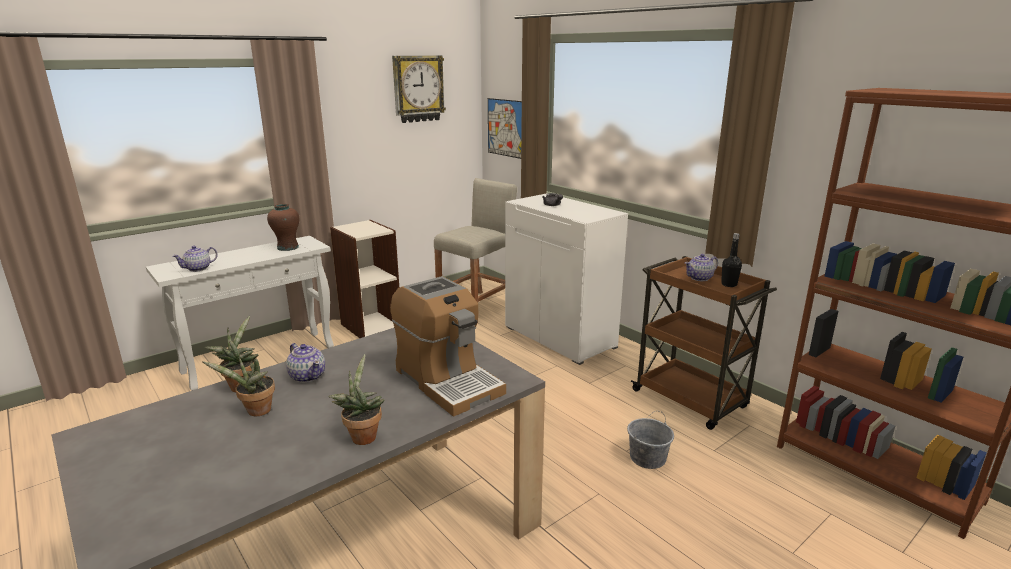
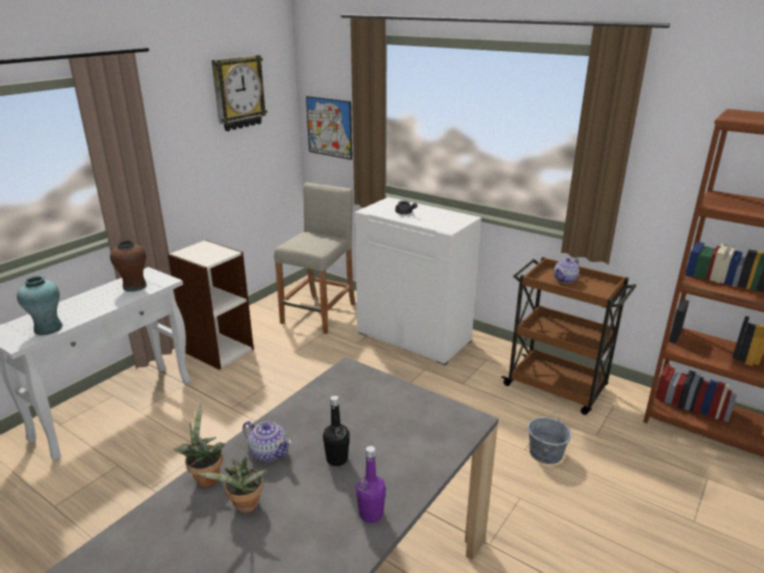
camera: 15 degrees left, 5 degrees up
teapot [173,246,218,272] -> turquoise vase [17,276,63,335]
potted plant [328,354,385,445] -> purple bottle [356,446,386,523]
coffee machine [390,276,506,417] -> none
black bottle [721,233,742,287] -> black bottle moved to [323,396,350,466]

